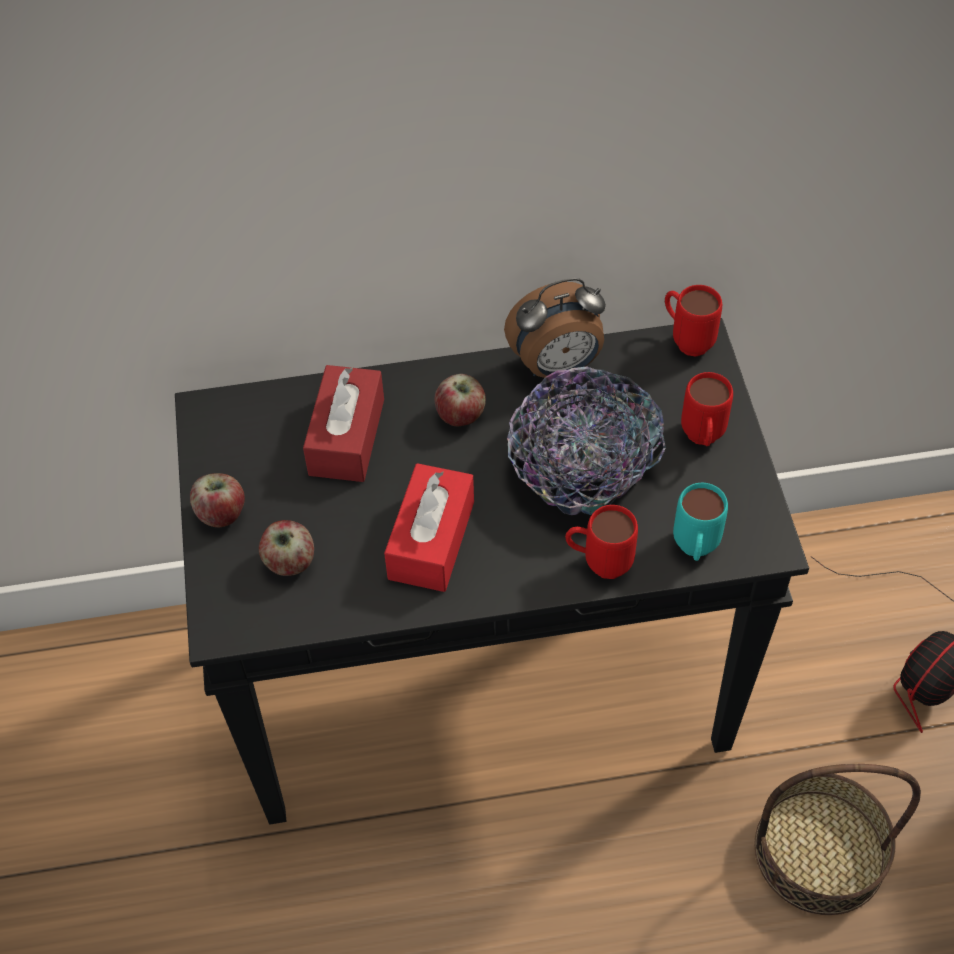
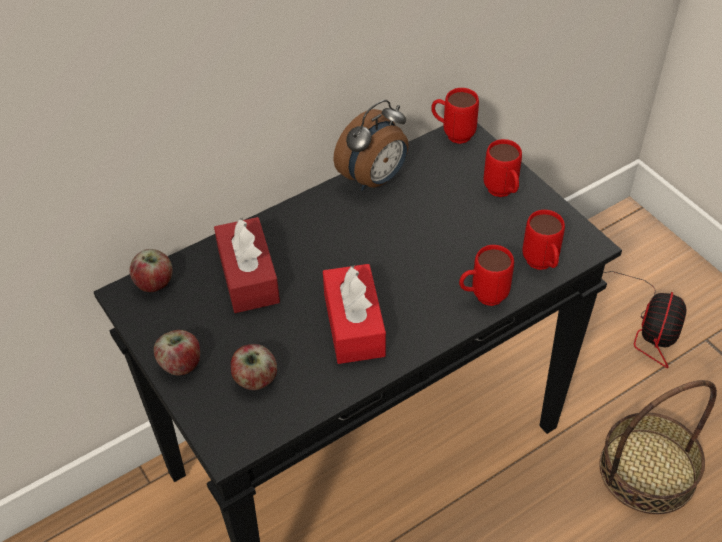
camera: 25 degrees left, 5 degrees down
apple [435,374,486,426] -> apple moved to [130,249,173,292]
bowl [507,367,666,515] -> none
turquoise mug [673,483,728,561] -> red mug [522,210,565,270]

